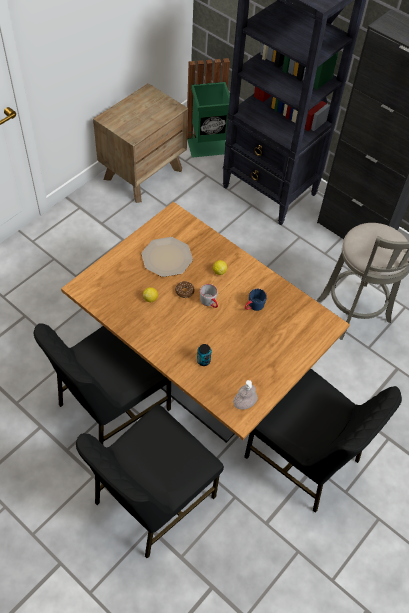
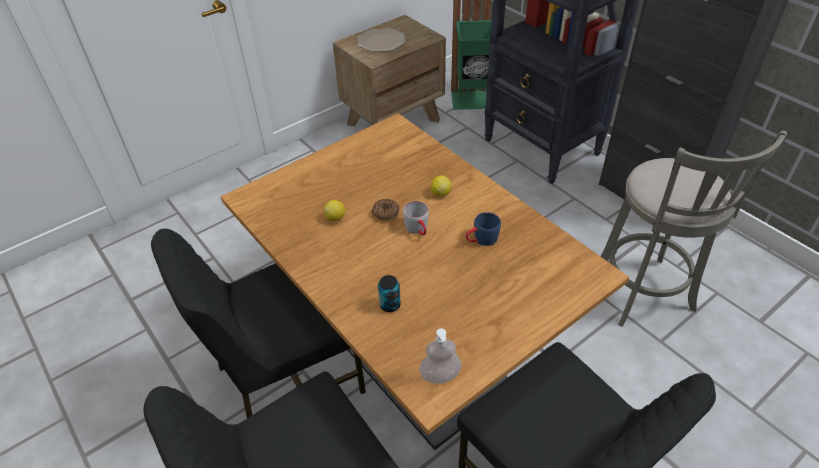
camera: 15 degrees right, 10 degrees down
plate [142,237,193,277] -> plate moved to [358,28,405,52]

